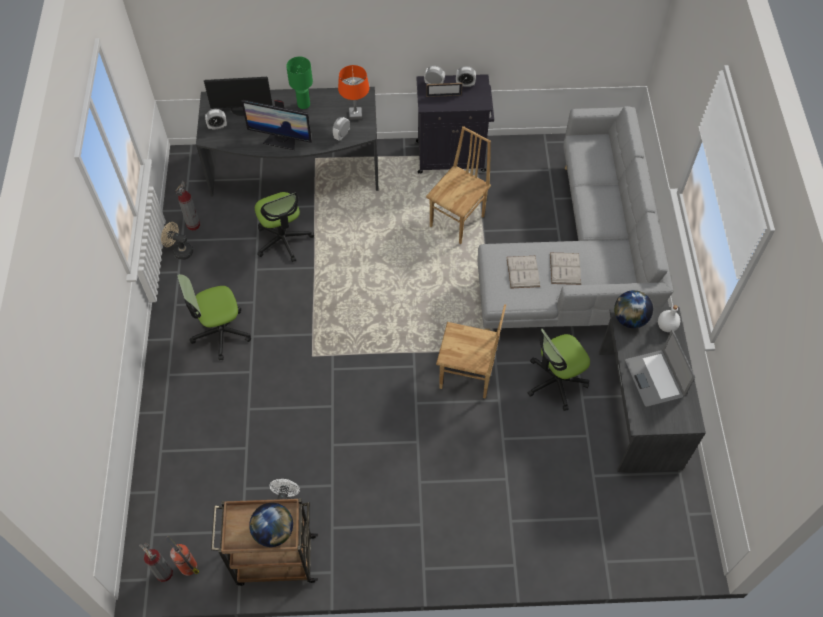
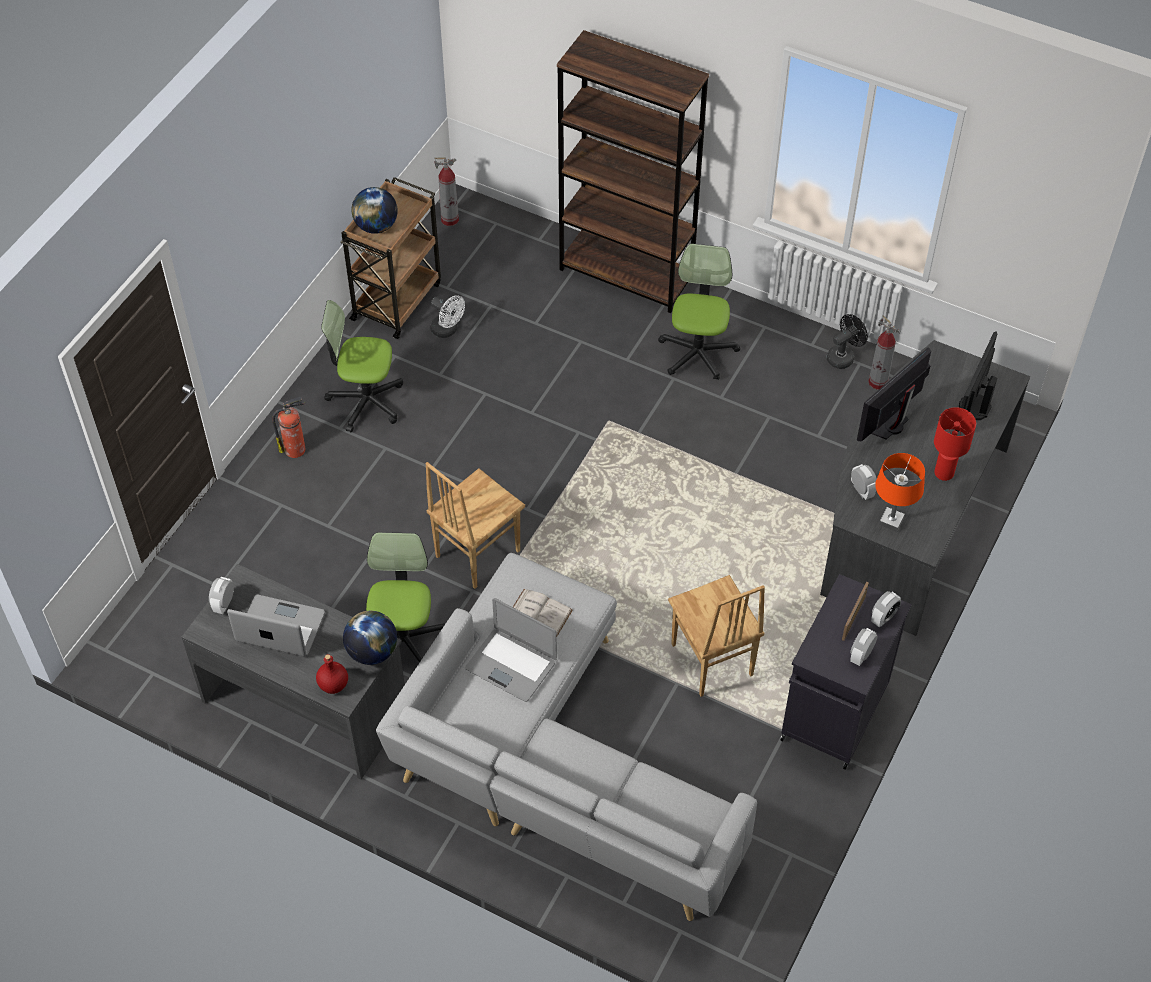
camera: 120 degrees right, 5 degrees down
beige fan [161,222,193,260] -> black fan [827,314,868,369]
fire extinguisher [165,536,199,576] -> fire extinguisher moved to [272,397,307,458]
alarm clock [205,109,227,130] -> alarm clock moved to [209,577,234,614]
office chair [255,192,314,262] -> office chair moved to [321,300,403,433]
green table lamp [286,57,313,109] -> red table lamp [934,407,976,481]
white book [550,253,581,285] -> laptop [465,598,557,702]
white bottle [658,305,680,332] -> red bottle [316,654,348,694]
none -> brown bookcase [557,30,709,313]

